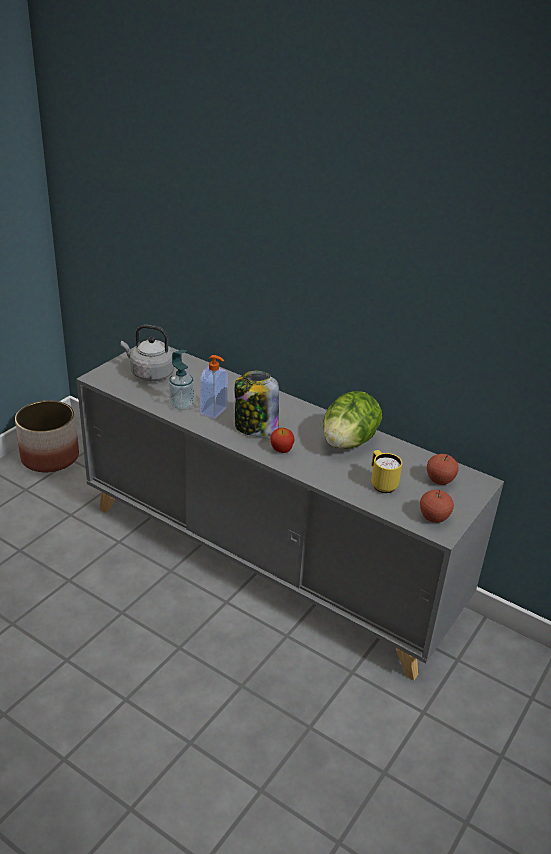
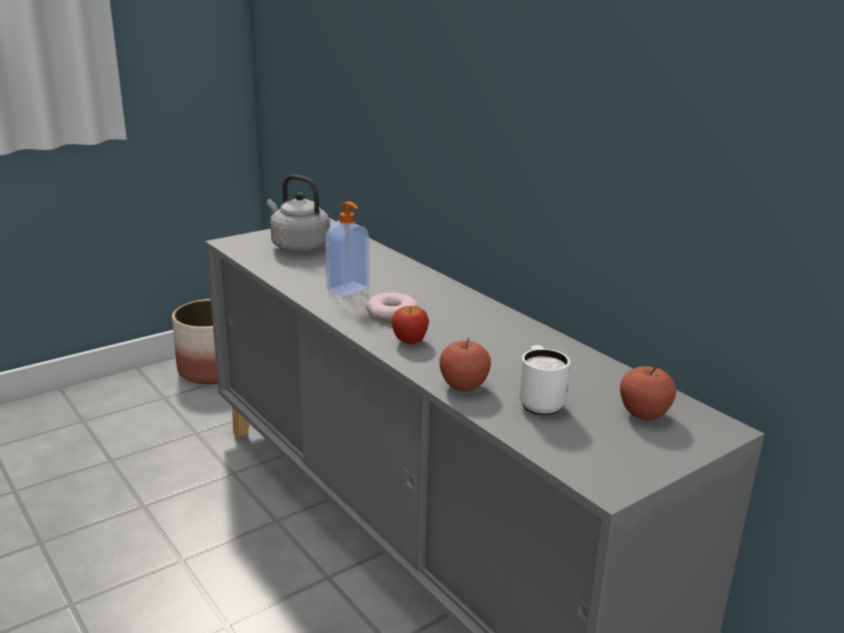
camera: 20 degrees right, 10 degrees down
soap dispenser [169,349,194,410] -> none
jar [235,370,279,436] -> donut [366,293,418,321]
lettuce [323,391,382,449] -> none
yellow mug [371,450,402,493] -> white mug [519,345,570,416]
apple [420,490,454,523] -> apple moved to [439,338,491,391]

